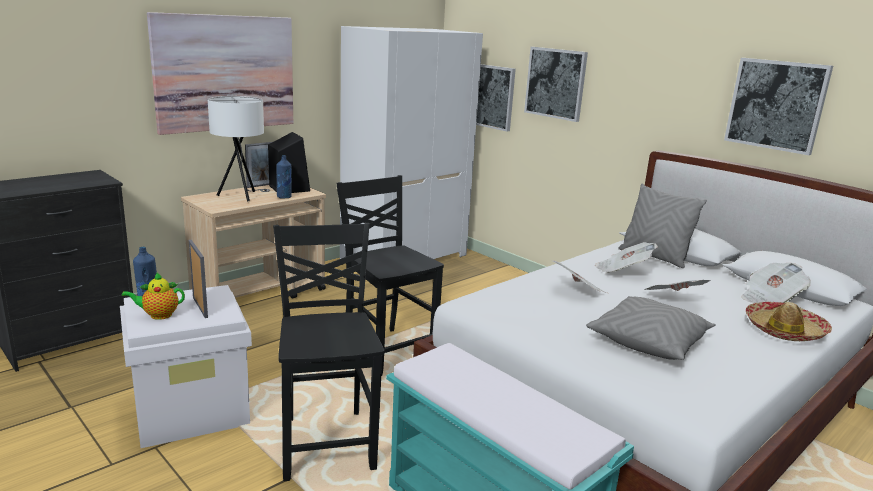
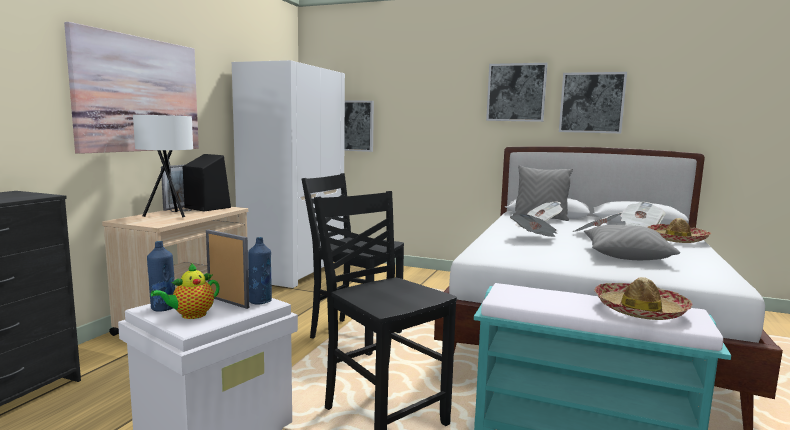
camera: 25 degrees left, 10 degrees down
blue bottle [277,155,292,199] -> blue bottle moved to [248,237,272,305]
picture [524,47,588,122] -> picture moved to [486,63,548,122]
none -> hat [595,277,693,320]

